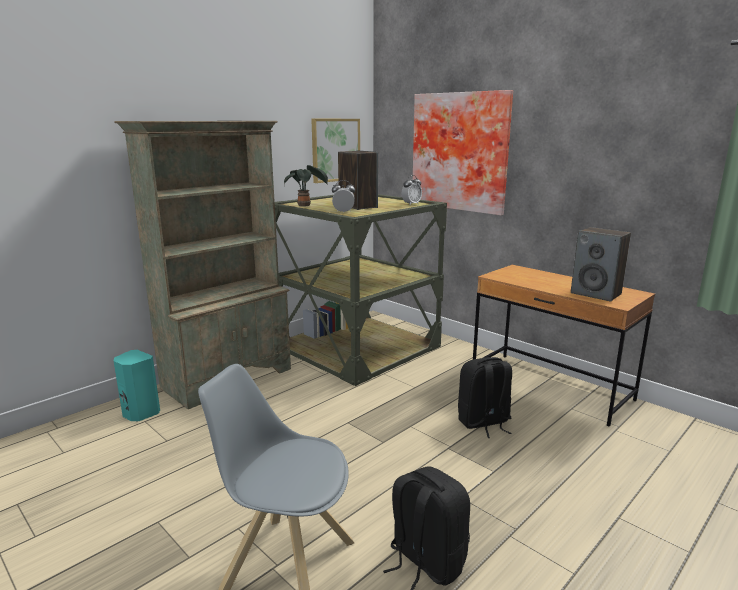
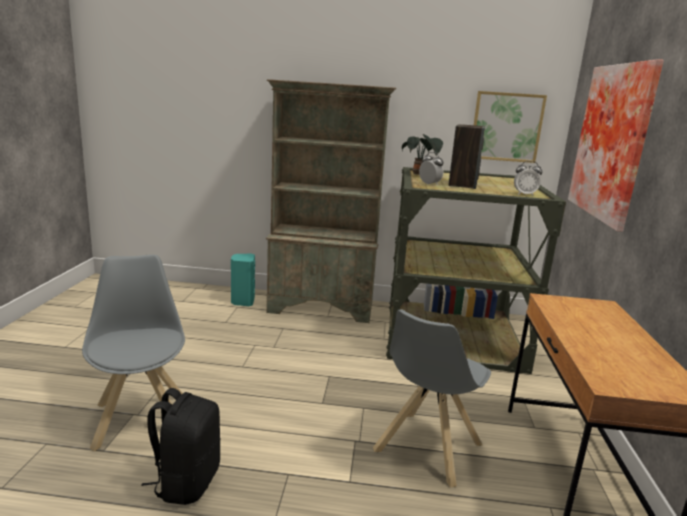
camera: 50 degrees right, 0 degrees up
black backpack [458,357,512,438] -> grey chair [373,309,491,487]
speaker [571,227,631,301] -> none

